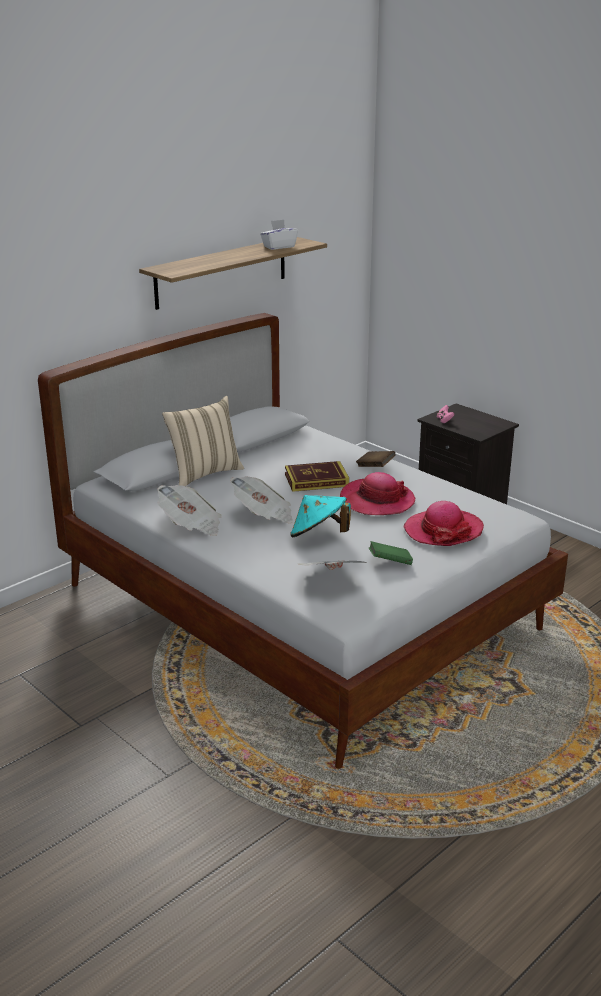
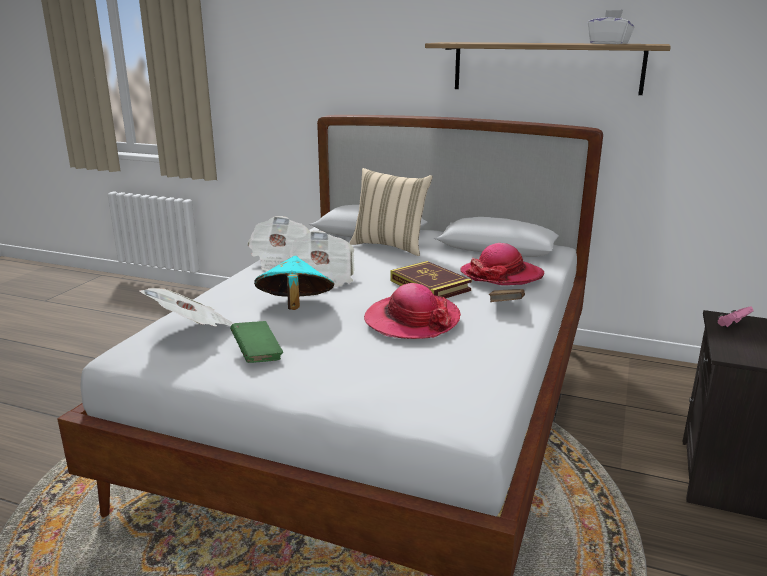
camera: 65 degrees right, 5 degrees down
hat [404,501,484,546] -> hat moved to [461,243,544,285]

